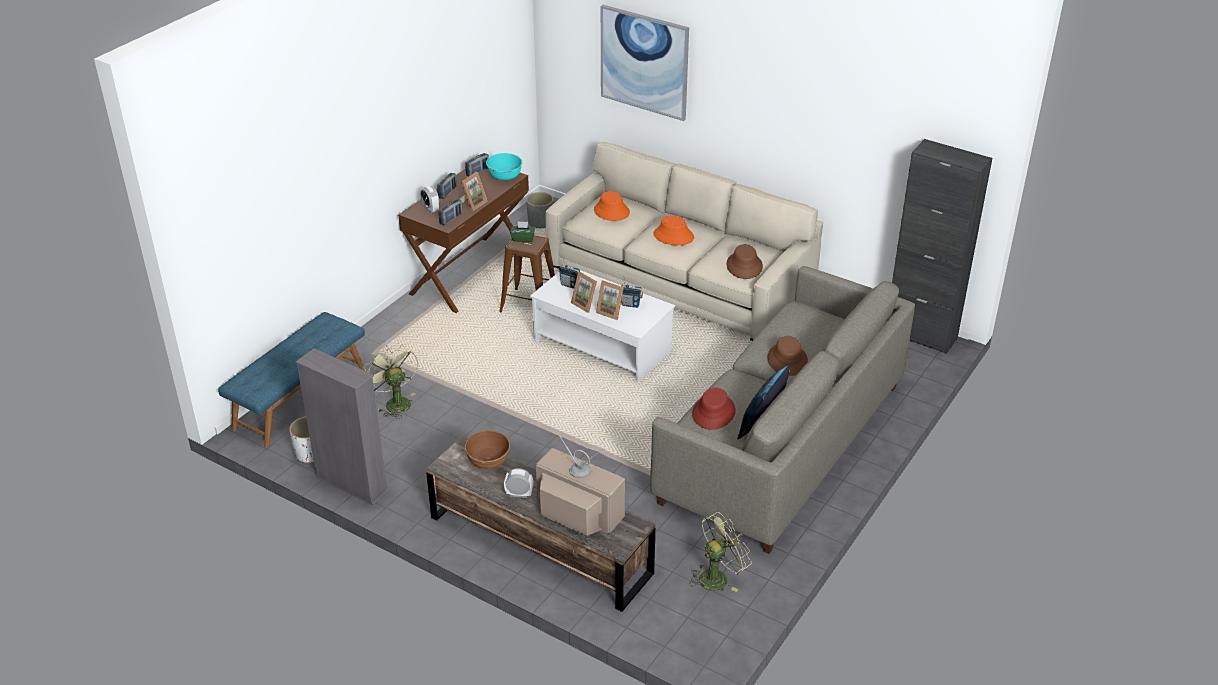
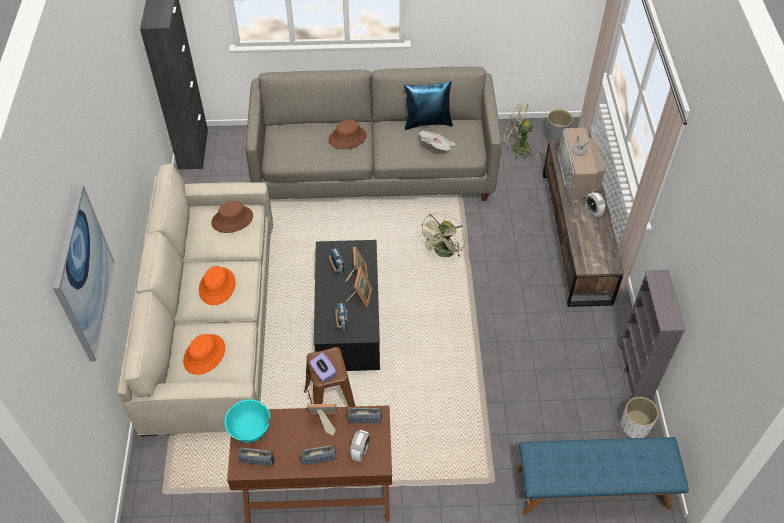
camera: 125 degrees left, 15 degrees up
green fan [363,344,418,419] -> green fan moved to [419,213,466,257]
brown bowl [465,430,510,469] -> none
green tissue box [510,221,535,242] -> purple tissue box [310,353,336,383]
grey planter [526,192,554,229] -> grey planter moved to [545,109,573,141]
white coffee table [530,270,675,383] -> black coffee table [314,240,380,371]
red hat [692,387,736,430] -> newspaper [419,130,455,151]

